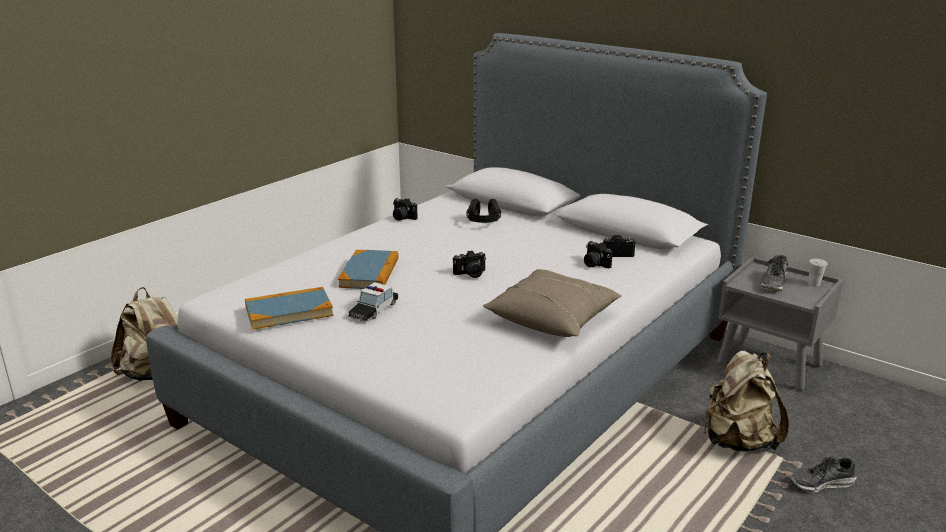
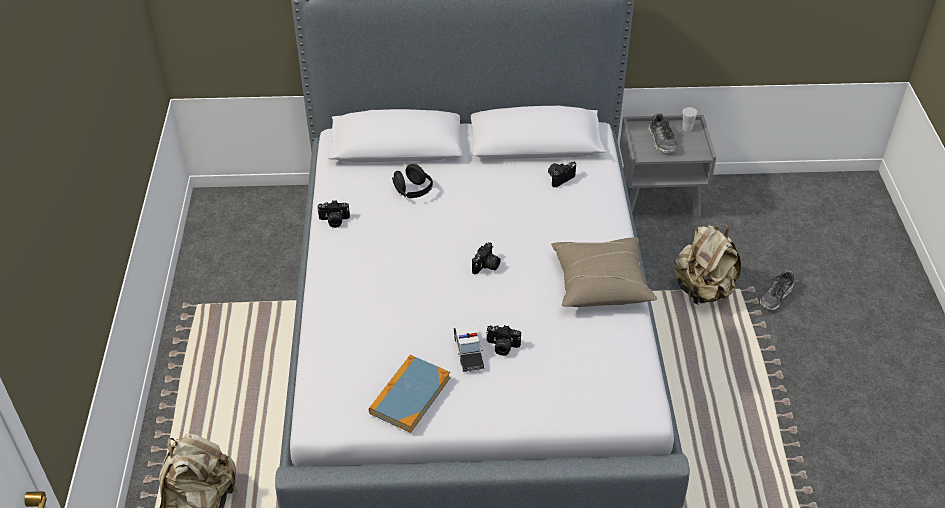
camera: 40 degrees left, 20 degrees up
book [338,250,399,289] -> none
camera [584,241,613,268] -> camera moved to [486,325,521,356]

